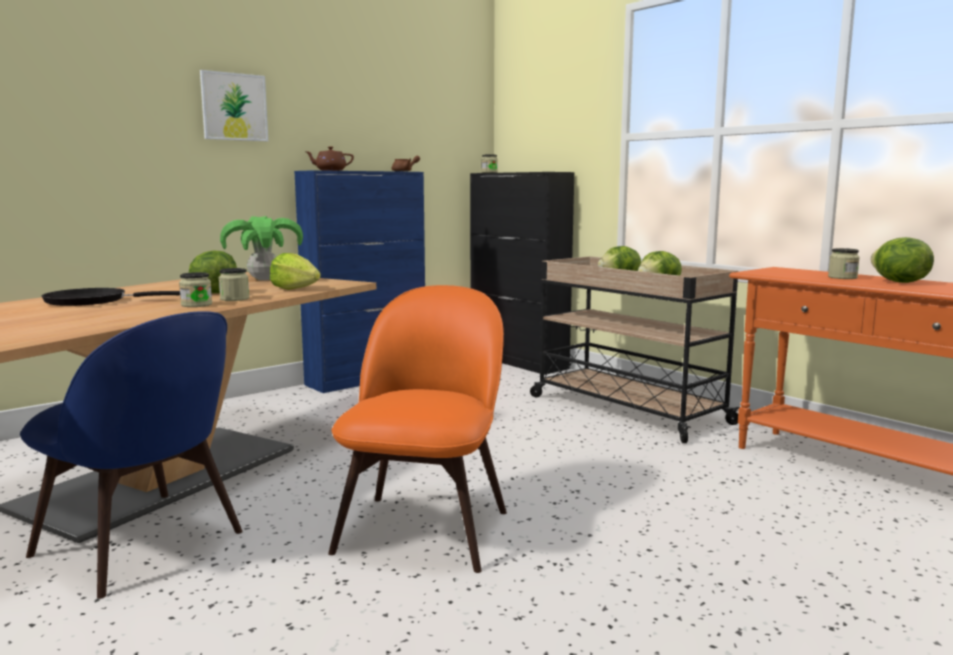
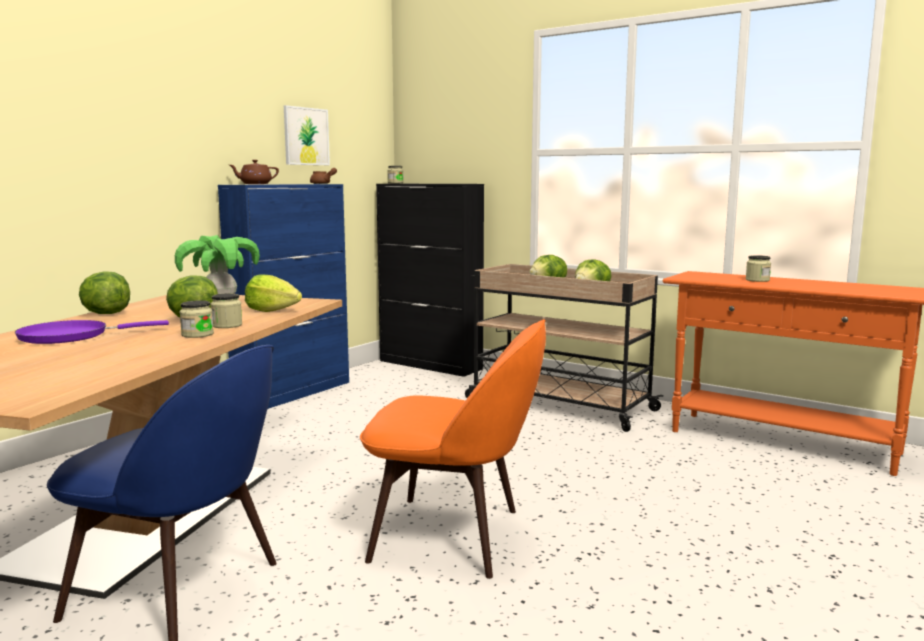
camera: 15 degrees left, 0 degrees up
black frying pan [42,288,180,306] -> purple frying pan [15,320,169,344]
picture [200,70,268,141] -> picture moved to [284,105,330,165]
orange chair [328,285,507,573] -> orange chair turned 105 degrees clockwise [360,319,546,579]
lettuce [871,237,934,283] -> lettuce moved to [79,271,130,314]

